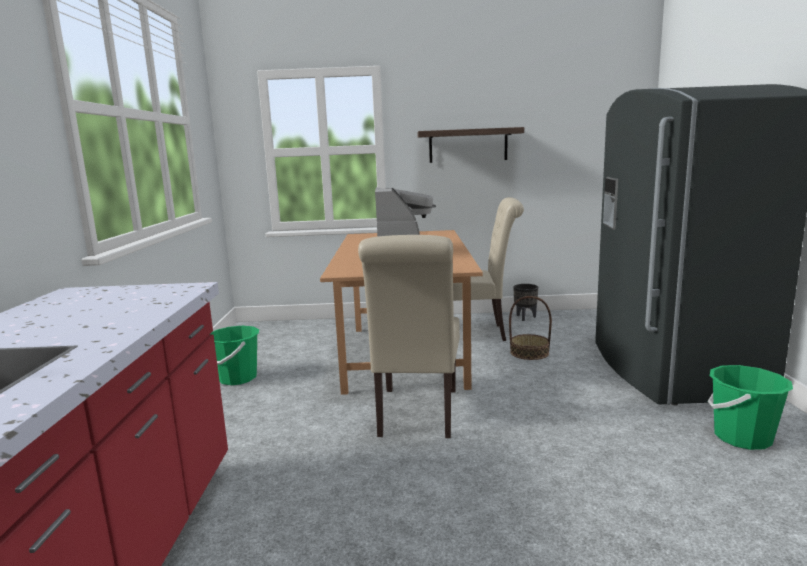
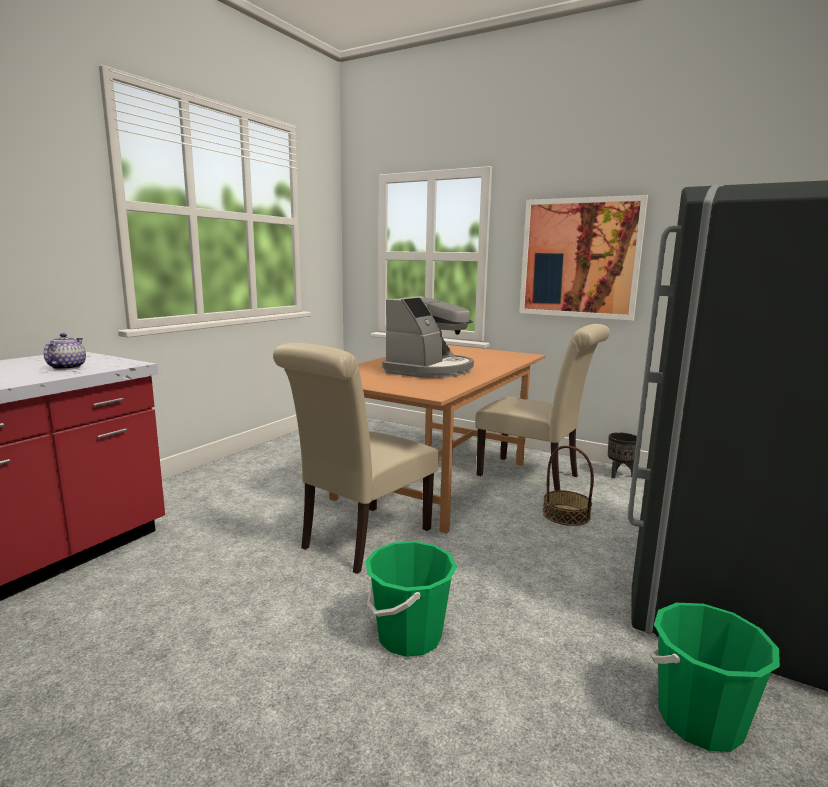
camera: 30 degrees right, 0 degrees up
green bucket [211,326,259,385] -> green bucket moved to [365,541,457,657]
shelf [417,127,524,163] -> picture [519,195,648,321]
none -> teapot [44,333,86,370]

